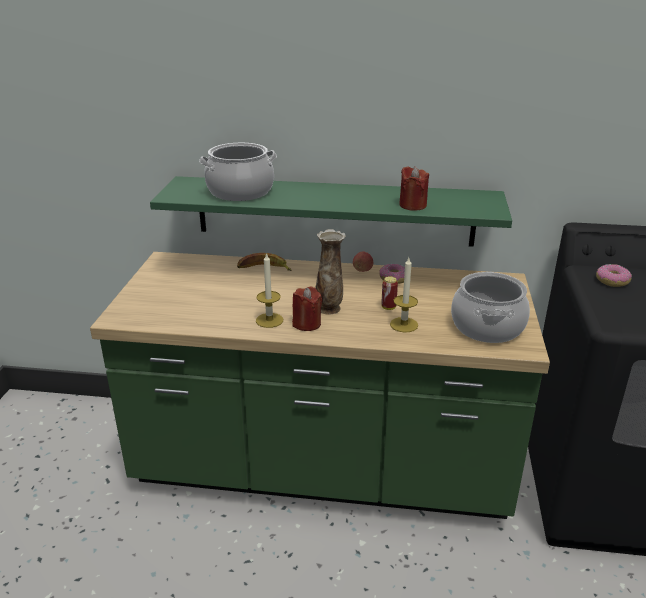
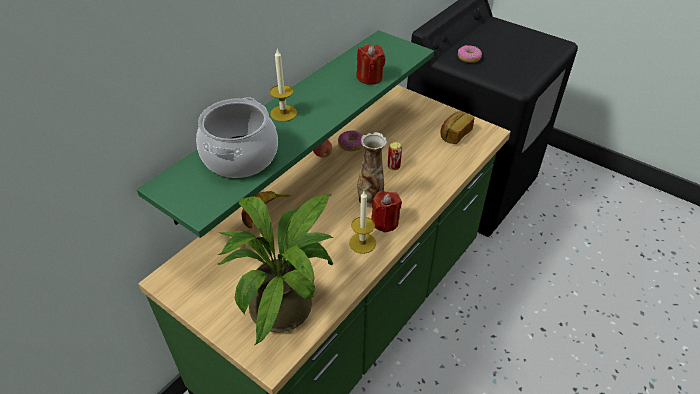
camera: 60 degrees left, 15 degrees up
candle [390,258,418,332] -> candle moved to [270,49,297,122]
cooking pot [451,272,530,343] -> bread [440,111,474,144]
none -> potted plant [218,194,334,345]

